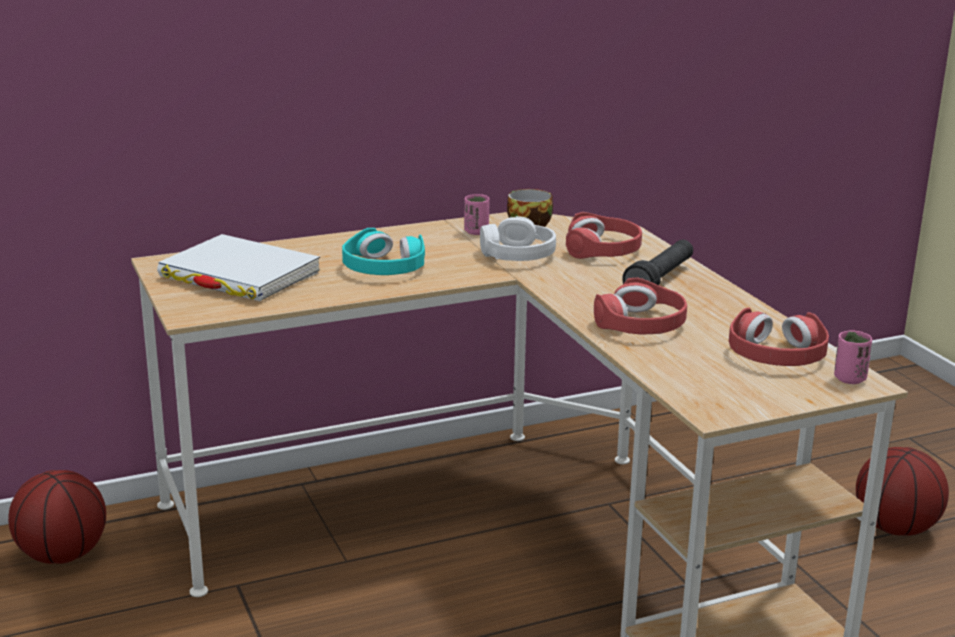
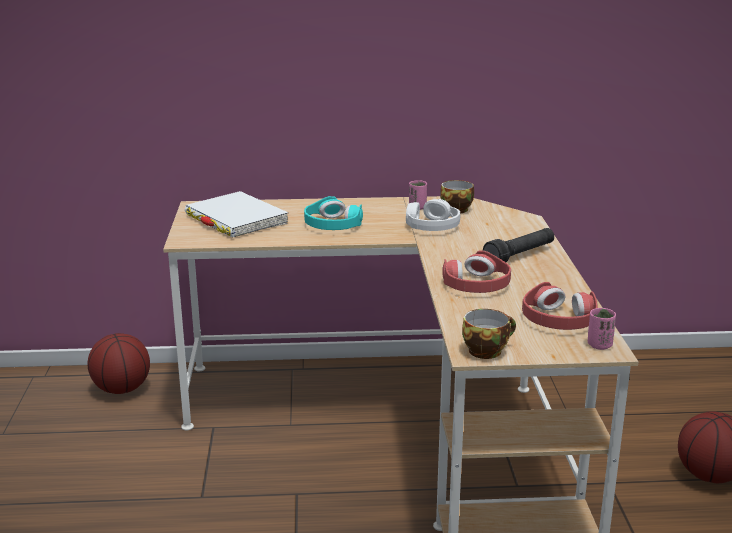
camera: 20 degrees right, 0 degrees up
red headphones [566,212,642,259] -> none
none -> cup [462,309,516,359]

